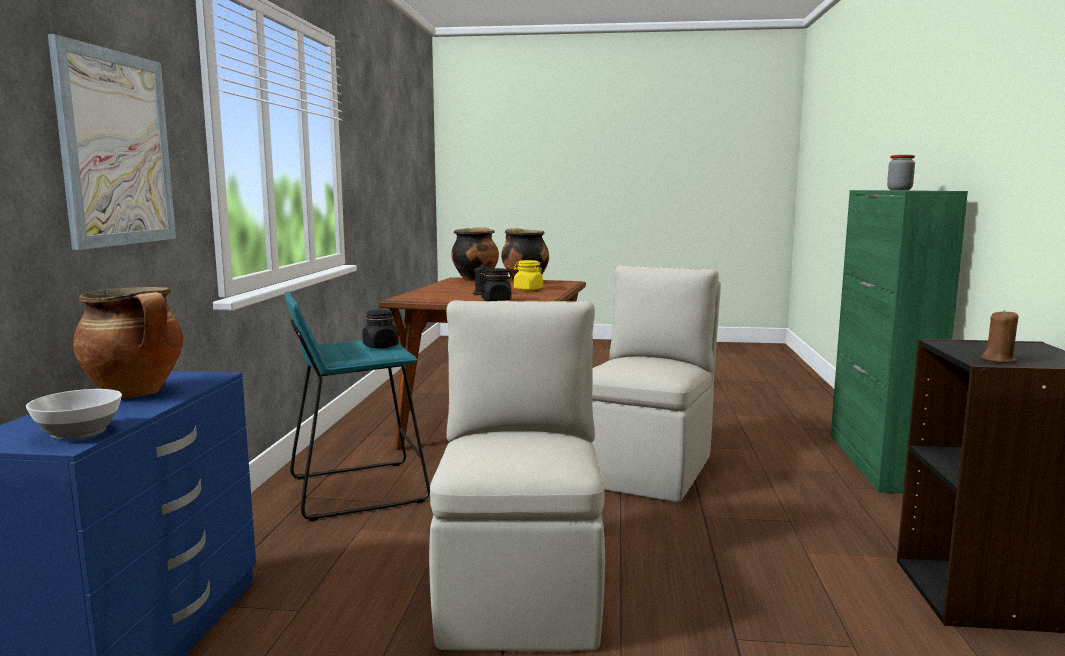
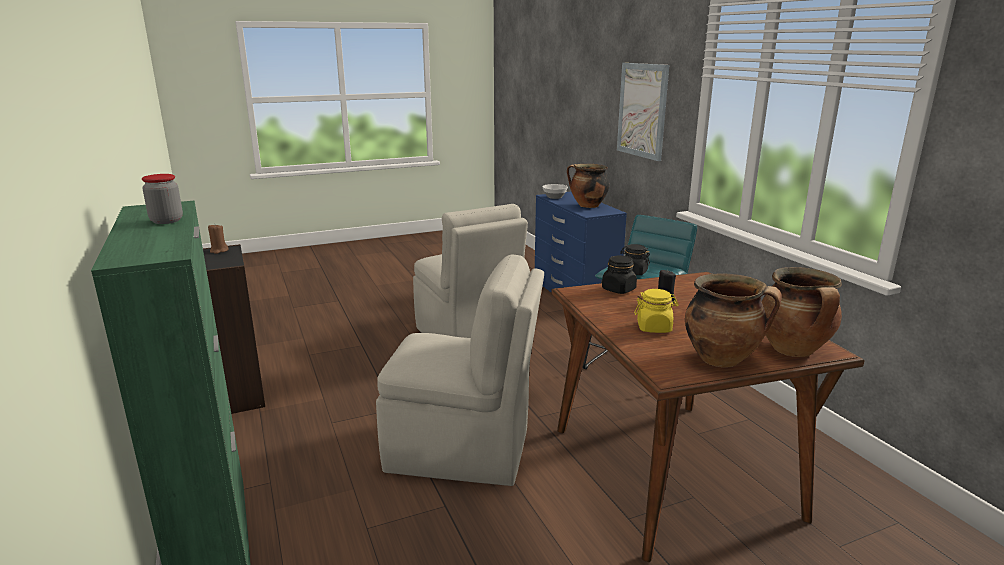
camera: 150 degrees right, 10 degrees up
beige chair [592,265,721,502] -> beige chair turned 75 degrees counterclockwise [376,254,544,486]

